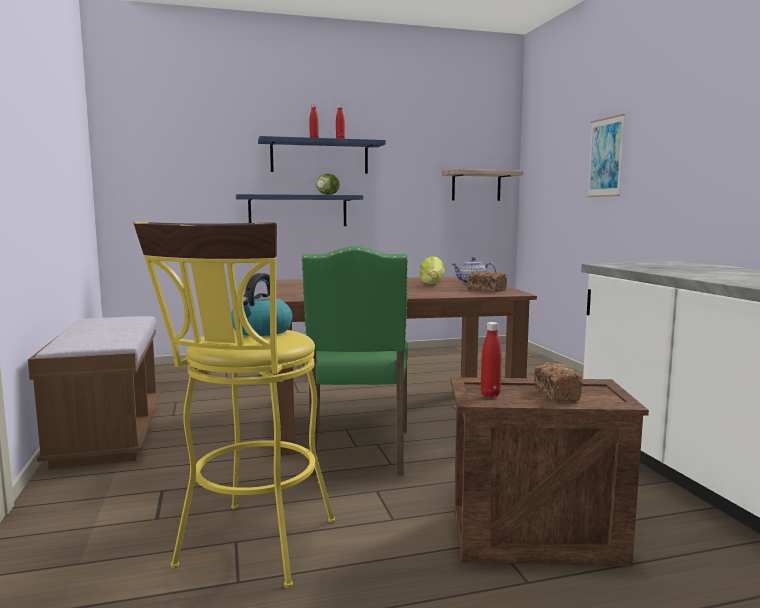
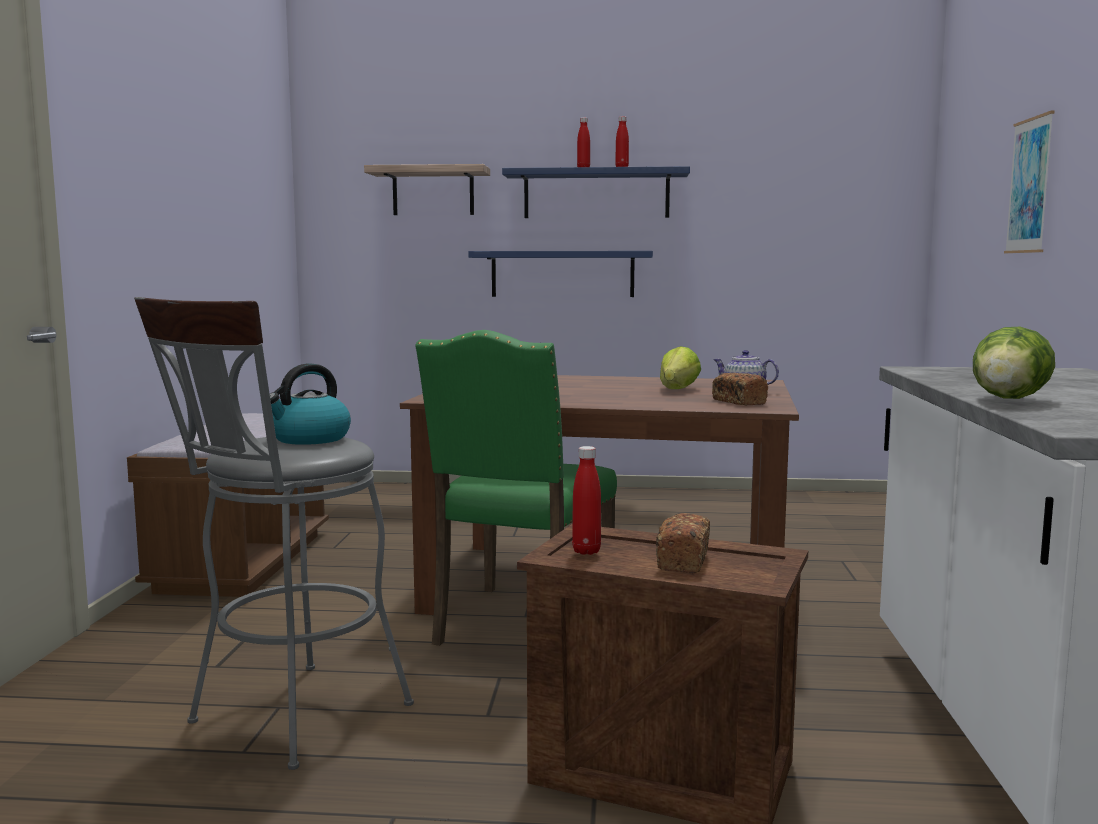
camera: 20 degrees right, 0 degrees up
yellow stool [134,222,335,588] -> grey stool [134,297,414,770]
lettuce [316,173,340,195] -> lettuce moved to [973,327,1055,399]
shelf [442,169,524,201] -> shelf moved to [364,164,490,215]

